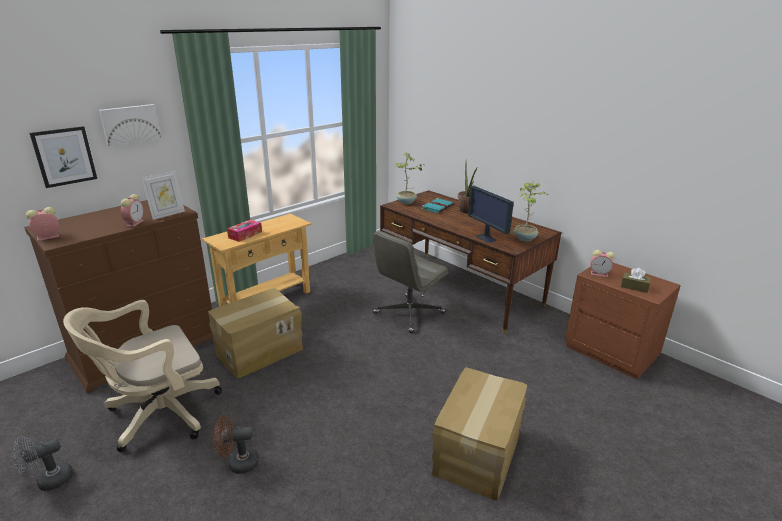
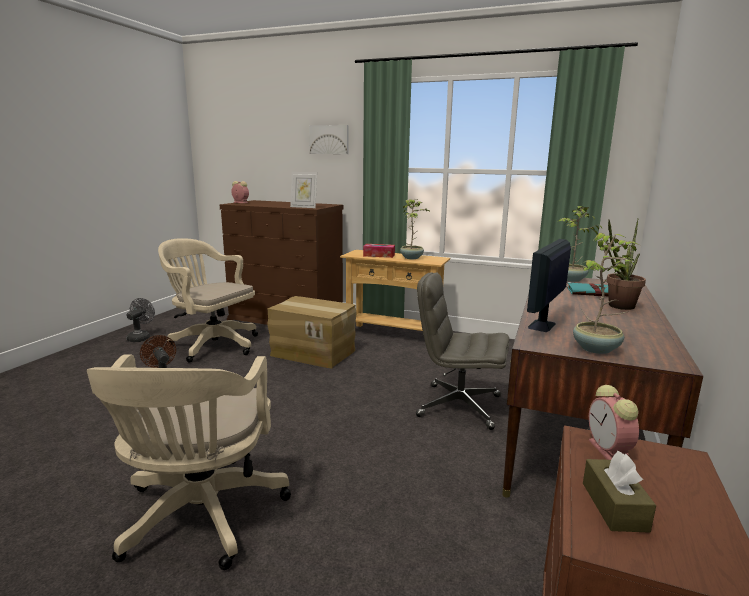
camera: 65 degrees right, 10 degrees down
grey fan [12,436,73,491] -> grey fan turned 75 degrees clockwise [126,298,155,342]
picture [29,126,97,188] -> none
alarm clock [121,194,144,227] -> none
cardboard box [431,367,527,501] -> beige office chair [87,355,291,570]
none -> potted plant [400,199,429,259]

